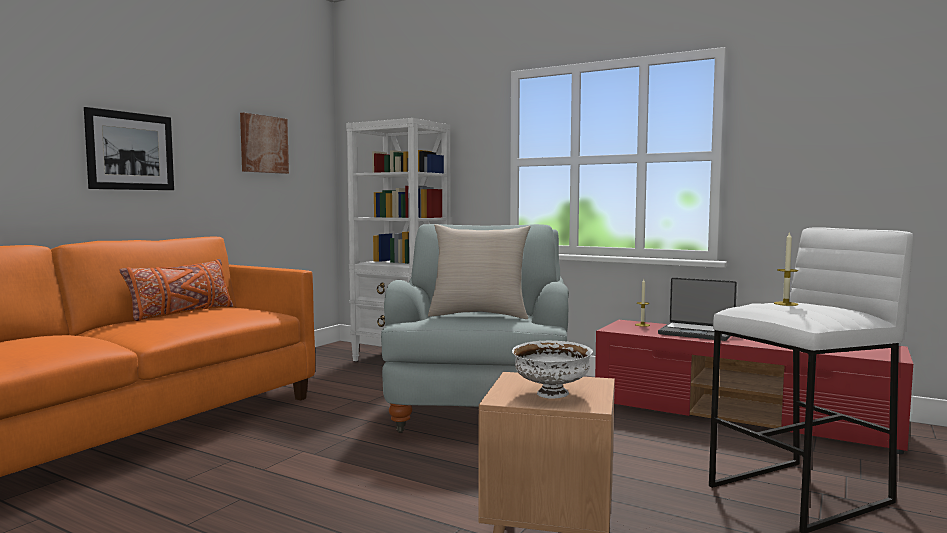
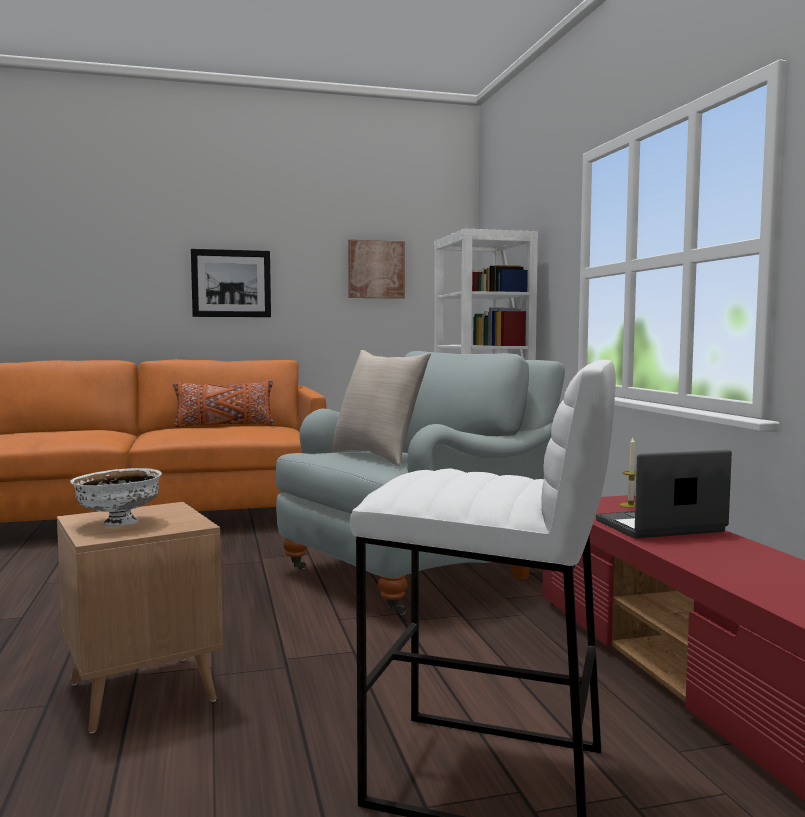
camera: 45 degrees right, 0 degrees up
laptop [658,277,737,341] -> laptop turned 90 degrees clockwise [596,450,732,539]
candle [774,231,798,306] -> none

